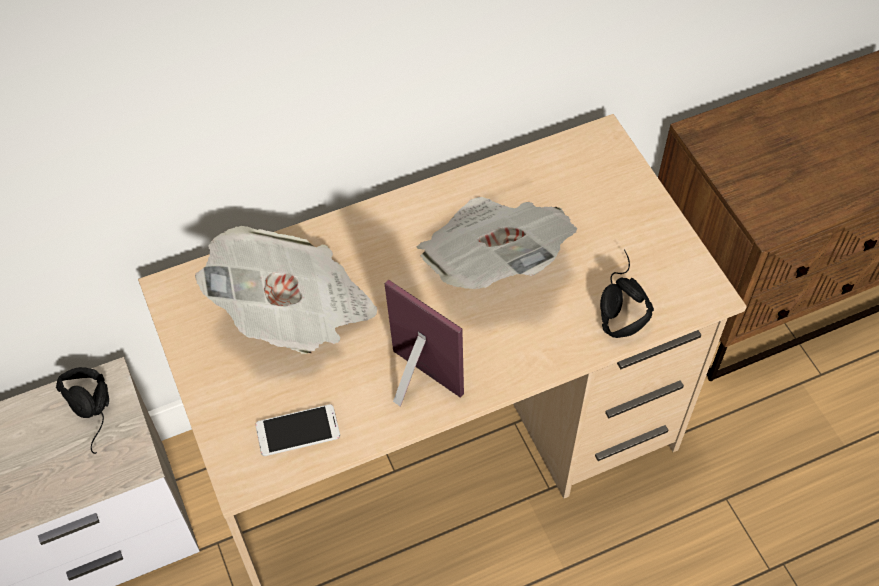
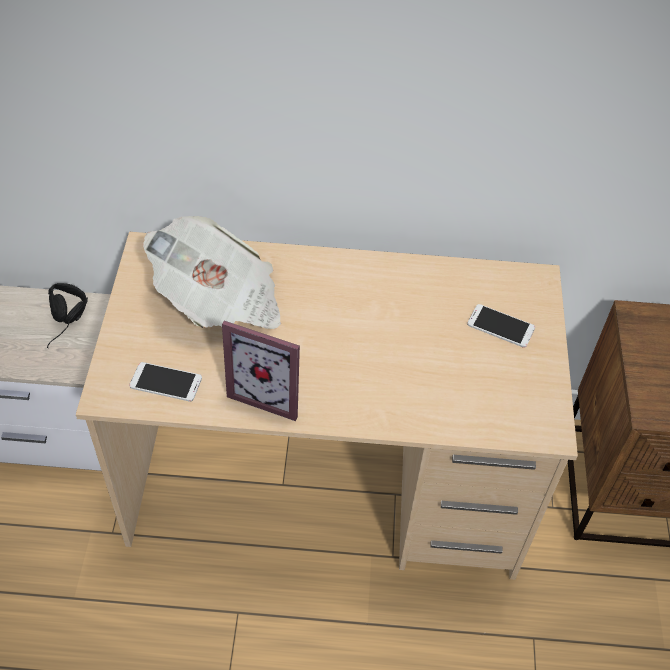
camera: 25 degrees right, 5 degrees down
picture frame [385,280,464,407] -> picture frame turned 135 degrees clockwise [222,321,300,421]
newspaper [416,197,577,289] -> none
black headphones [600,249,654,338] -> none
none -> phone [467,304,535,348]

